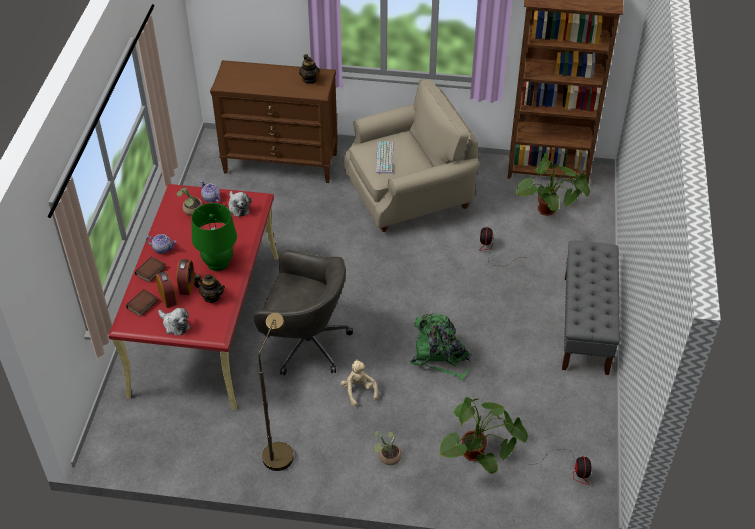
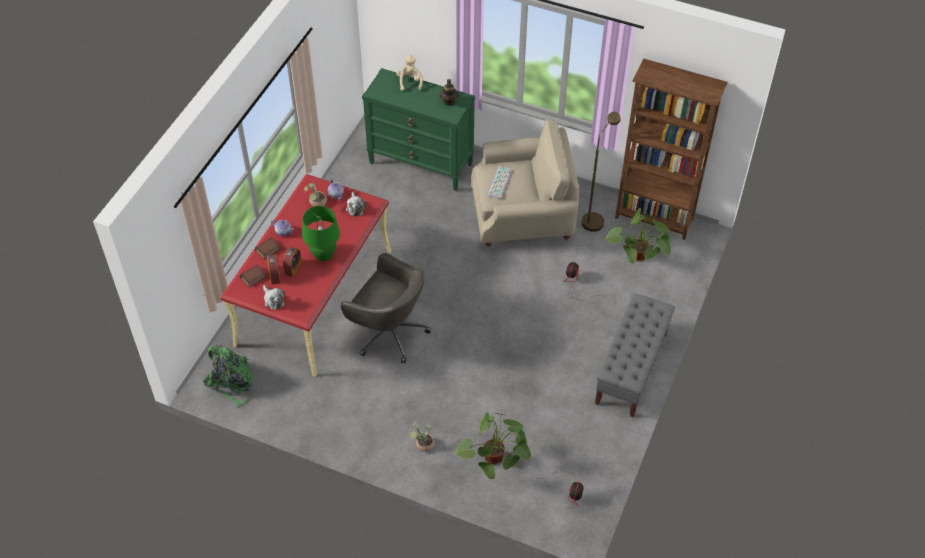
camera: 15 degrees right, 5 degrees up
teapot [194,274,225,303] -> none
brown dresser [210,60,338,183] -> green dresser [362,68,475,191]
brown floor lamp [259,313,294,471] -> brown floor lamp moved to [581,112,620,232]
beige plush toy [341,359,378,406] -> beige plush toy moved to [396,55,423,91]
green backpack [409,314,472,381] -> green backpack moved to [203,345,253,408]

